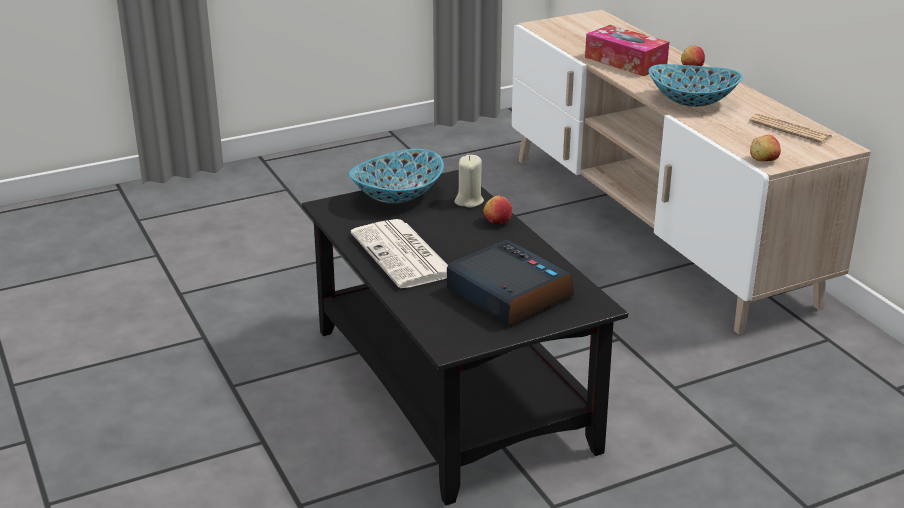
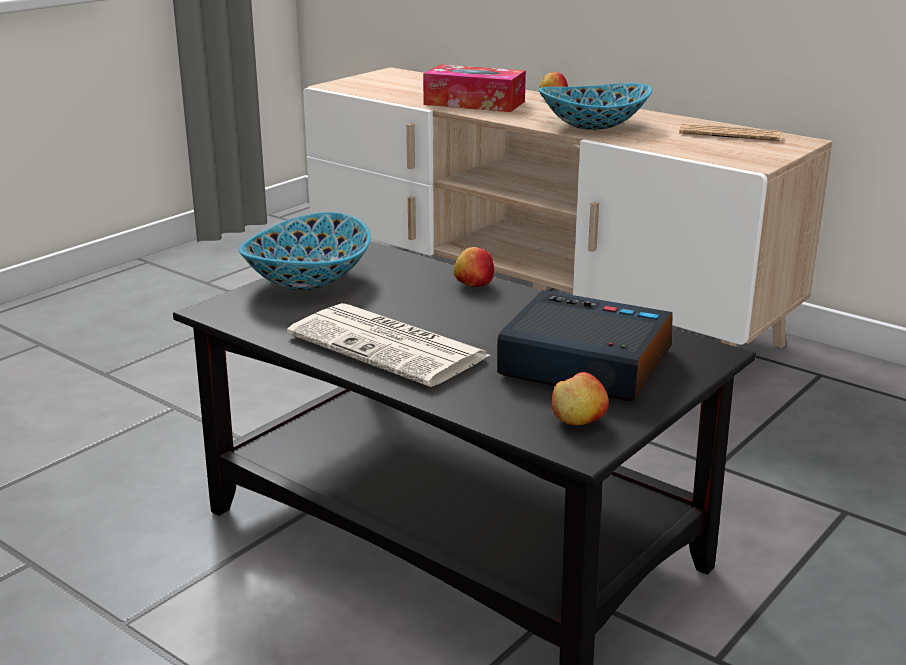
camera: 25 degrees left, 5 degrees down
beige candle [454,155,484,208] -> none
apple [750,135,781,161] -> apple moved to [551,372,609,426]

